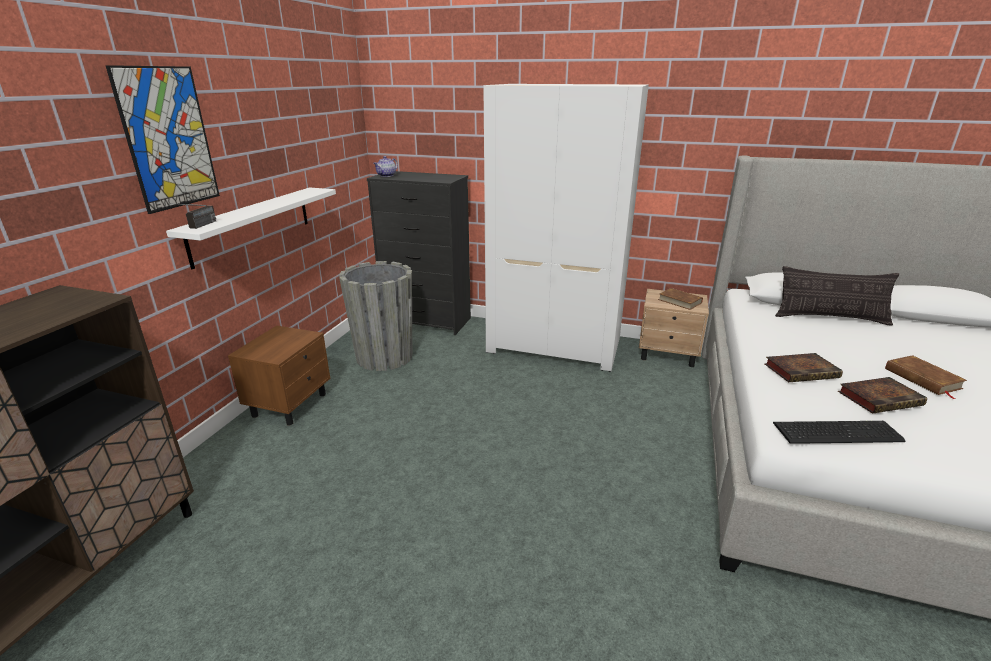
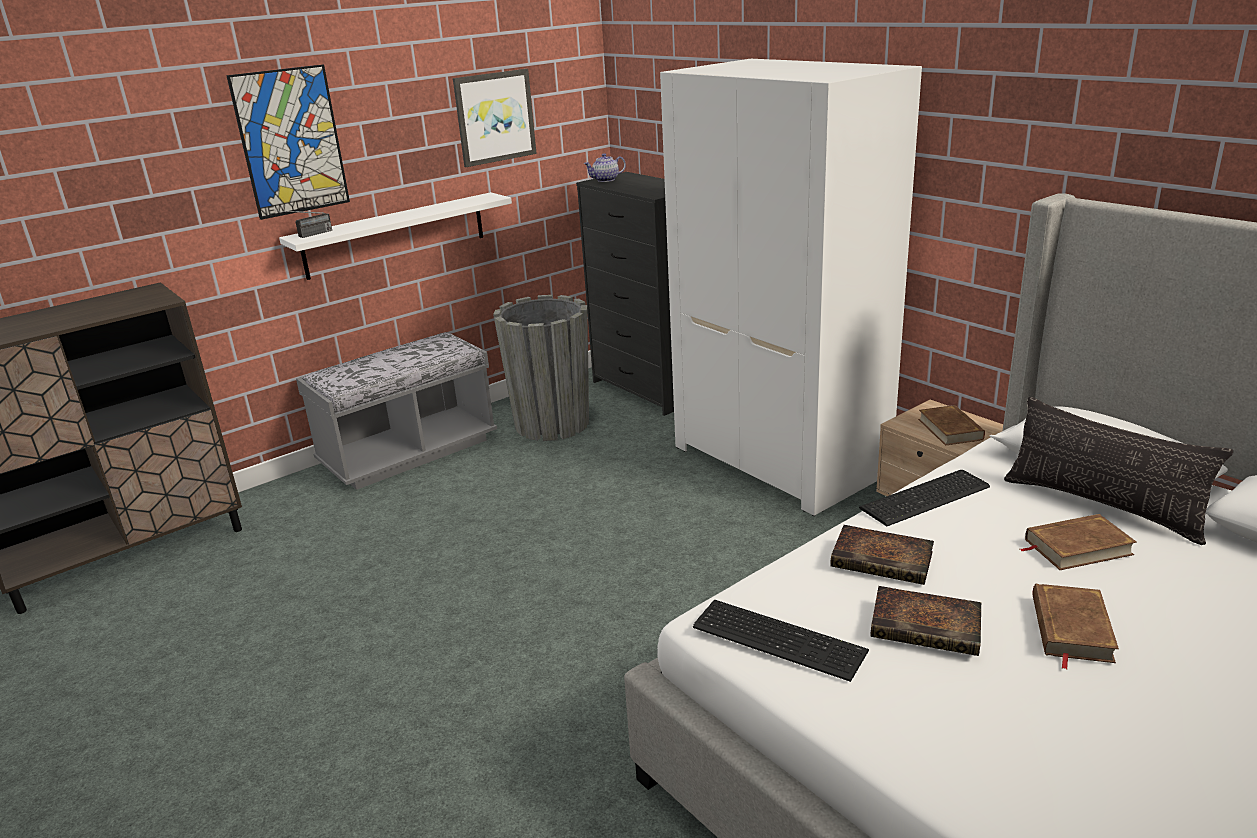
camera: 35 degrees right, 0 degrees up
brown nightstand [228,326,331,425] -> grey bench [296,332,497,490]
none -> picture [453,69,537,167]
none -> keyboard [859,470,990,527]
none -> brown book [1020,514,1137,570]

